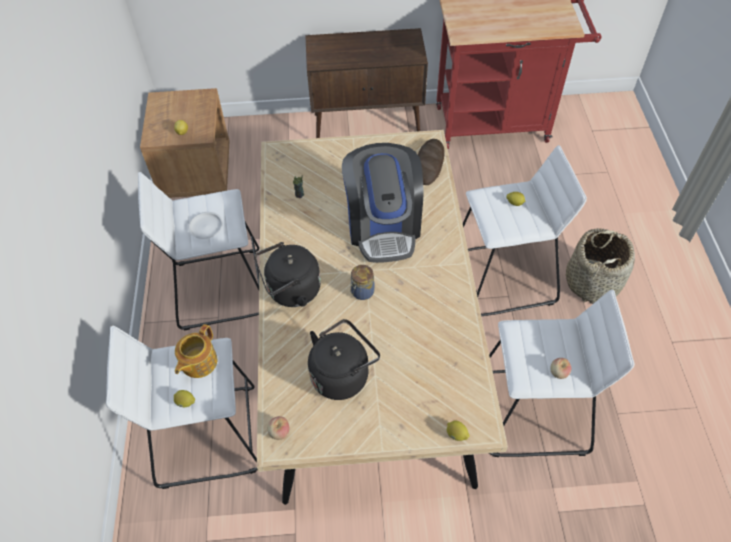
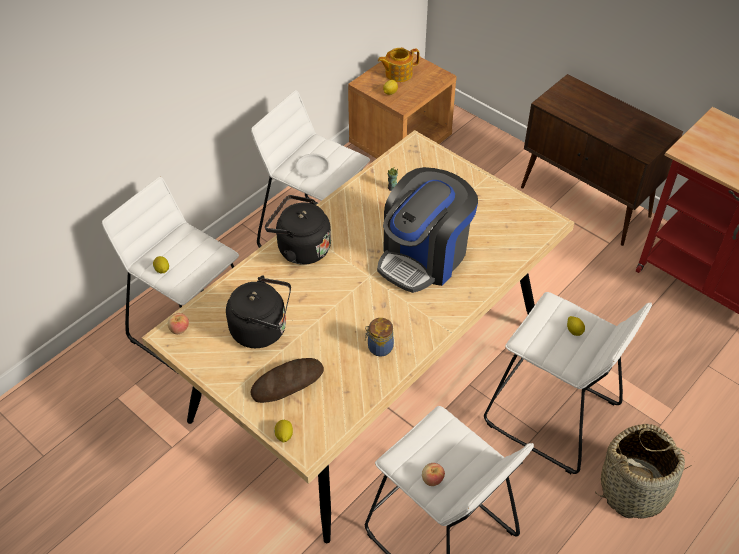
camera: 45 degrees right, 5 degrees down
teapot [175,324,217,378] -> teapot moved to [378,48,420,82]
jar [350,265,375,300] -> jar moved to [365,318,394,356]
bread [418,139,445,185] -> bread moved to [250,358,324,403]

